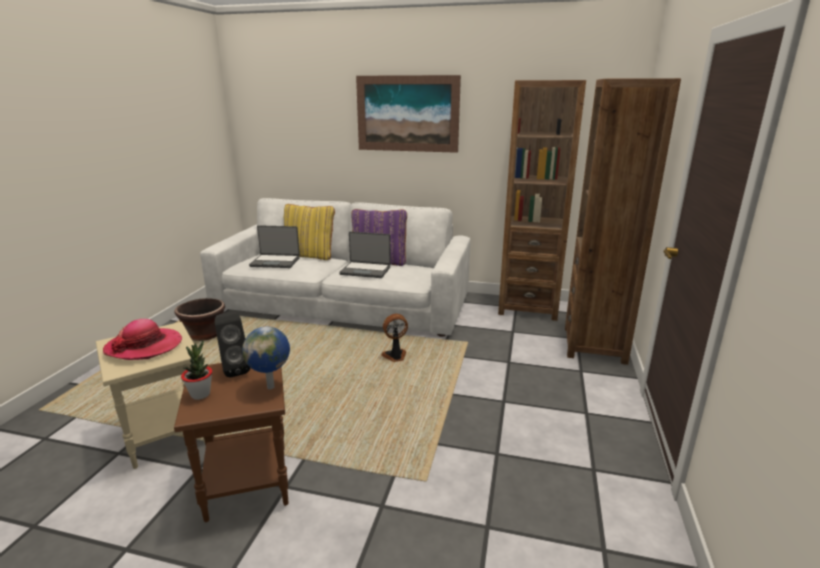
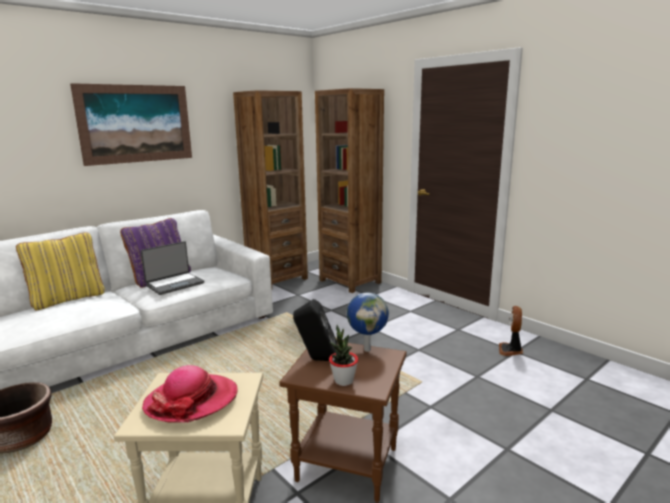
camera: 55 degrees left, 5 degrees down
laptop [249,225,300,268] -> none
fan [381,314,408,362] -> fan moved to [499,306,523,356]

